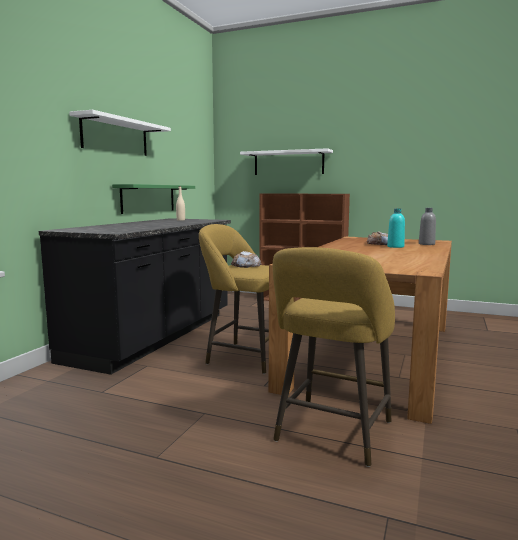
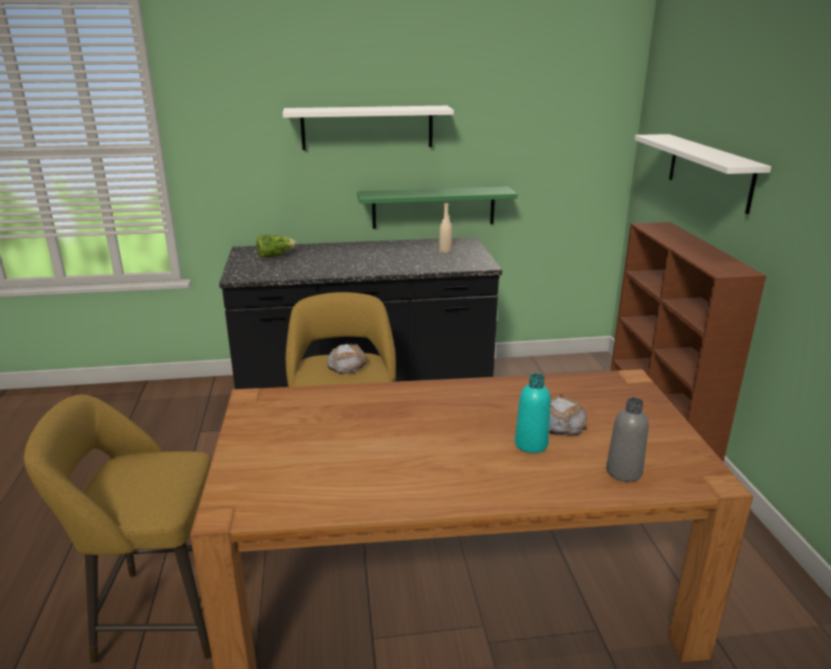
camera: 60 degrees right, 15 degrees up
none -> lettuce [257,235,297,258]

